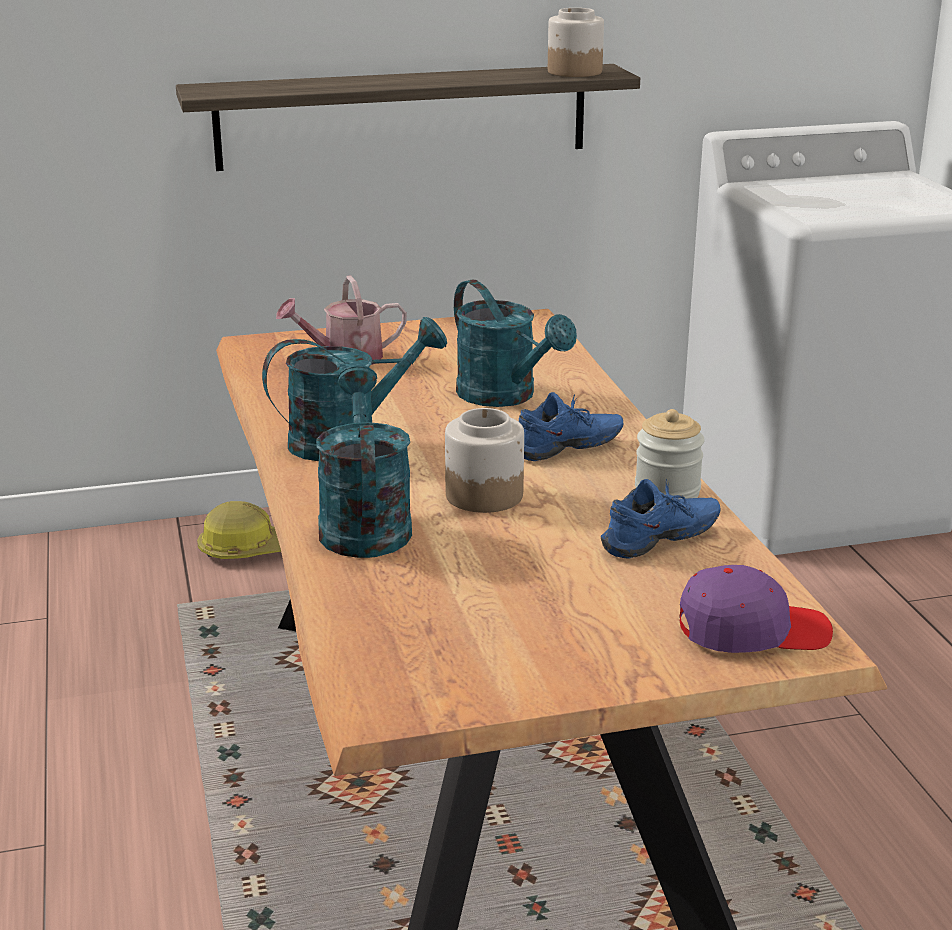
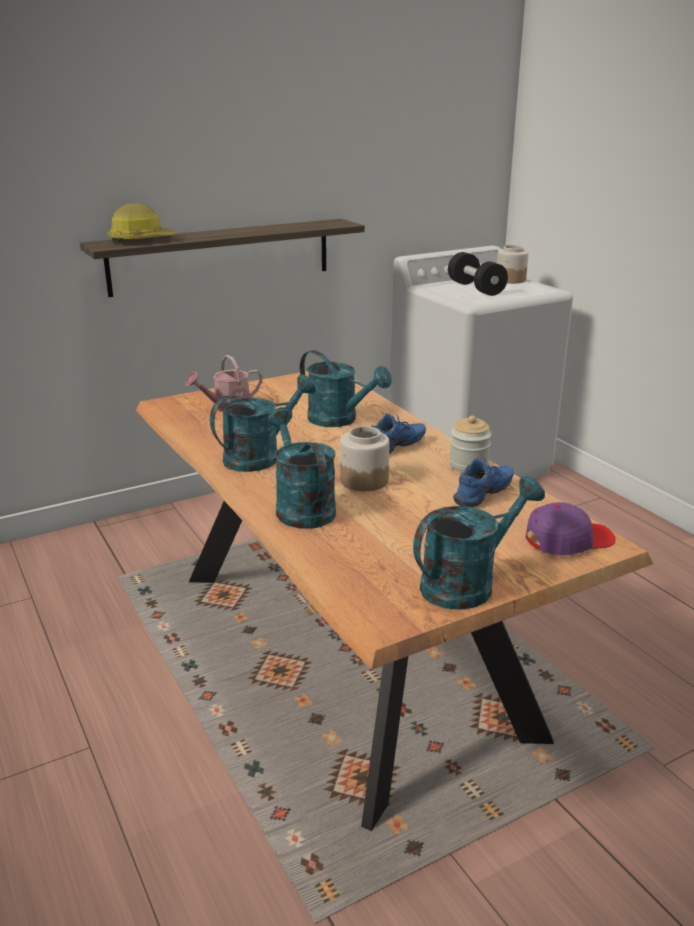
camera: 15 degrees left, 0 degrees up
hard hat [197,501,281,559] -> hard hat moved to [107,203,176,243]
jar [548,8,604,77] -> jar moved to [497,245,529,283]
none -> turquoise watering can [413,476,545,610]
none -> black dumbbell [448,252,508,296]

